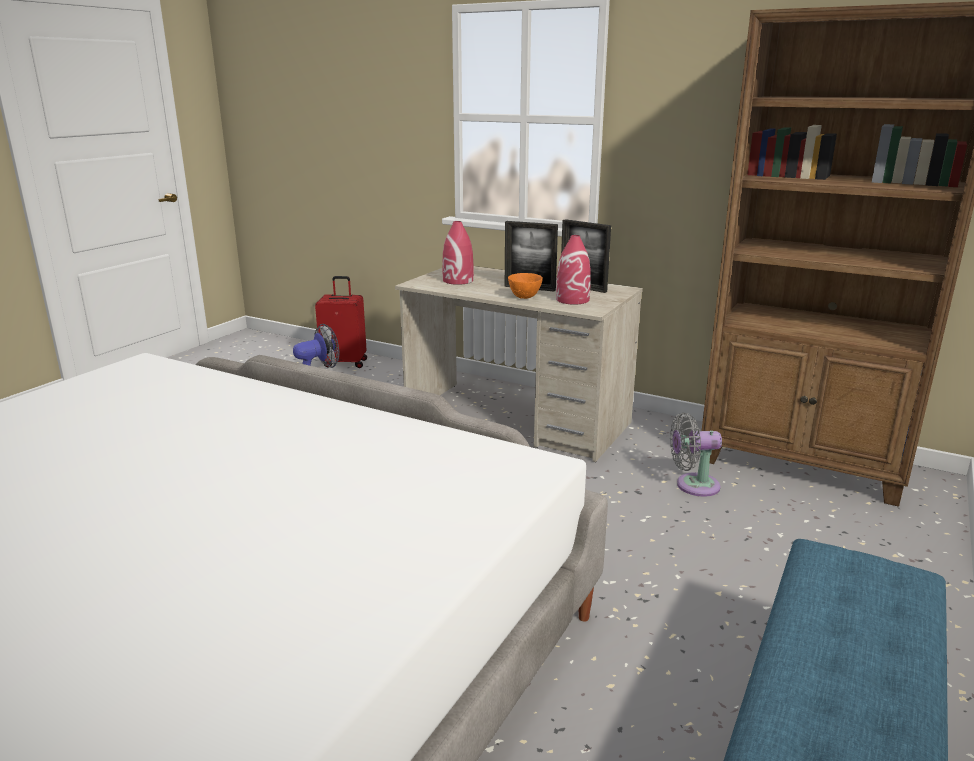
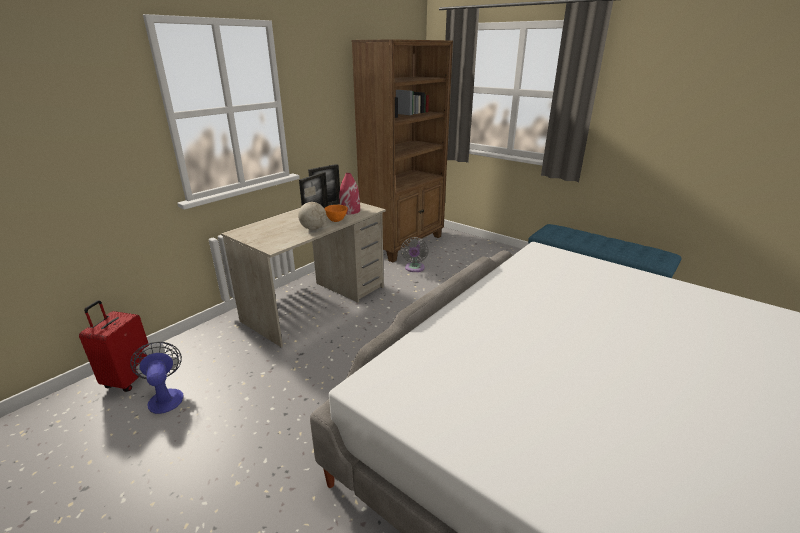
camera: 80 degrees left, 5 degrees up
red vase [442,221,474,285] -> none
none -> globe [298,186,326,230]

